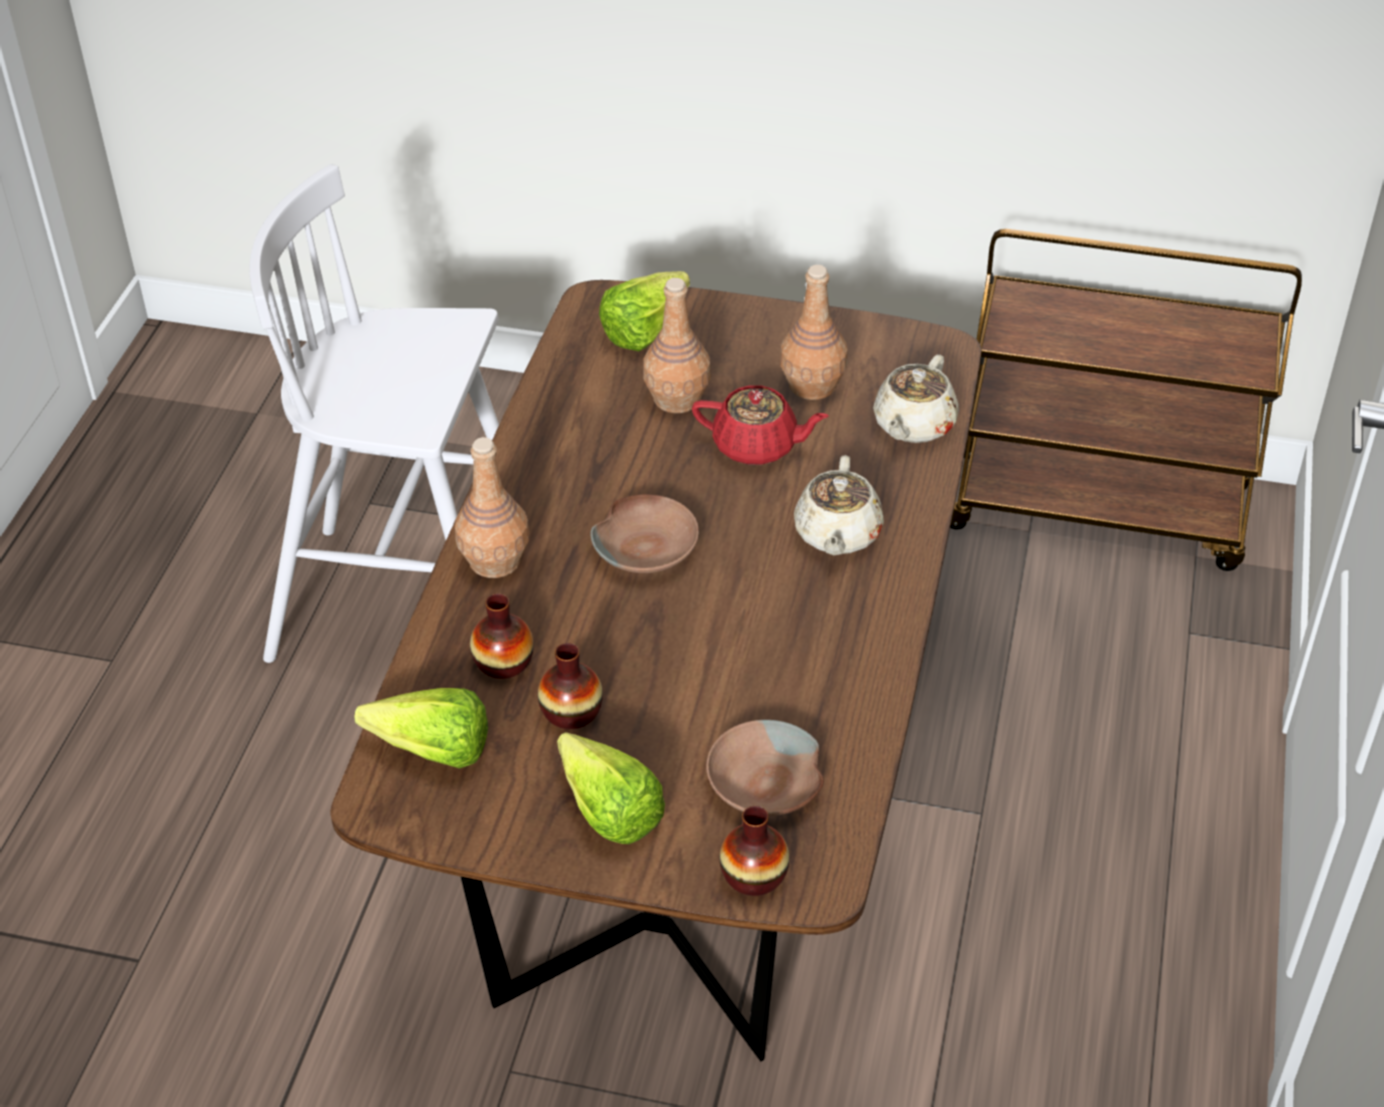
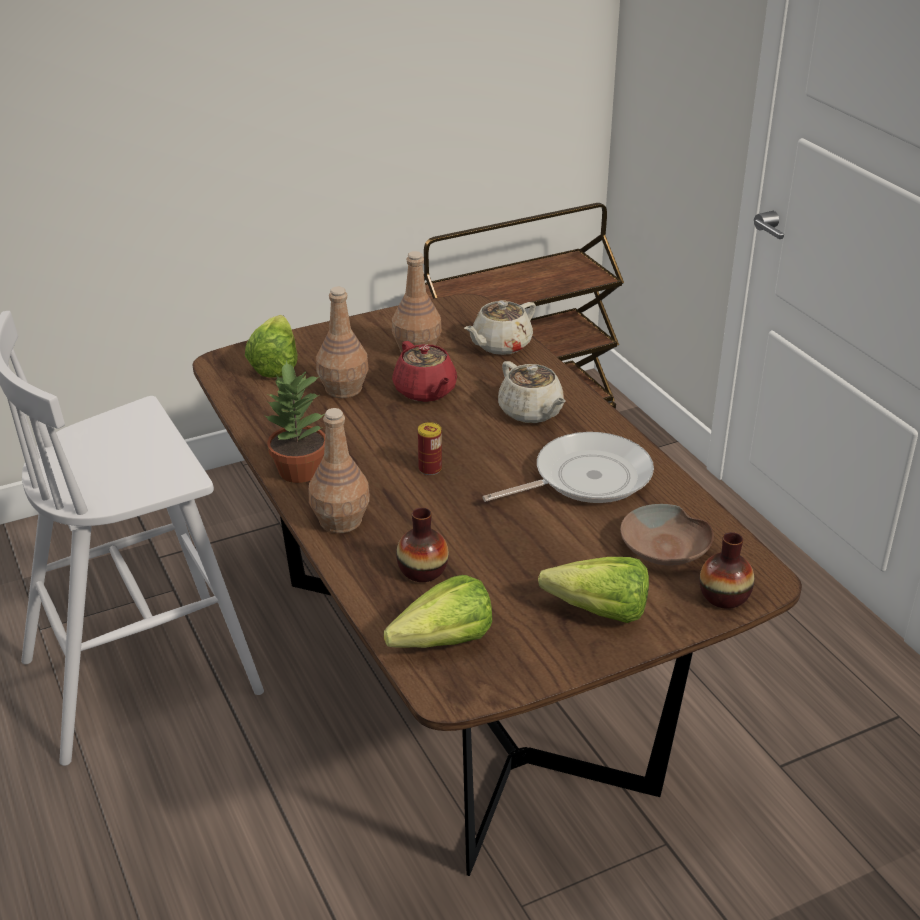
camera: 40 degrees left, 10 degrees down
vase [538,643,603,729] -> none
brown bowl [590,494,699,573] -> can [418,422,442,475]
red teapot [692,385,829,465] -> red teapot turned 90 degrees clockwise [392,341,457,402]
beige teapot [873,355,959,443] -> beige teapot turned 60 degrees clockwise [464,300,536,355]
none -> potted plant [265,361,325,483]
none -> frying pan [482,432,654,503]

